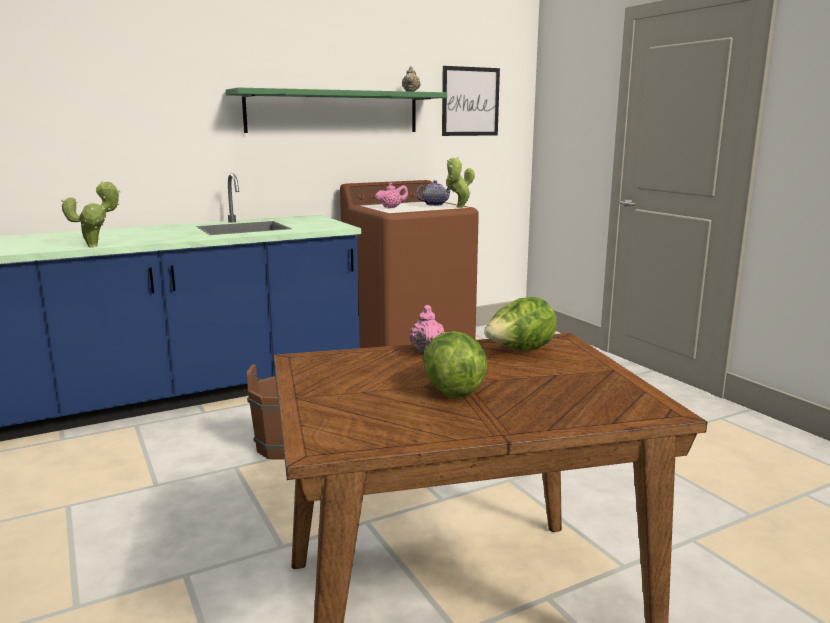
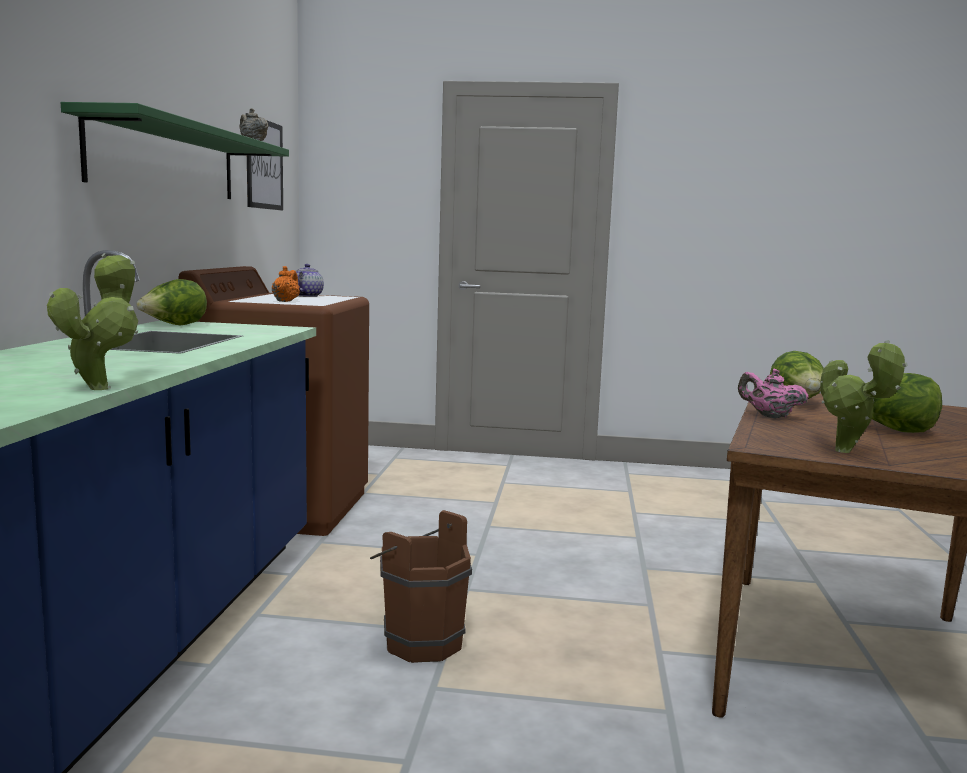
camera: 55 degrees left, 5 degrees down
pink teapot [375,182,408,208] -> orange teapot [272,266,300,302]
potted plant [446,157,475,208] -> potted plant moved to [821,340,908,453]
none -> lettuce [136,279,207,325]

